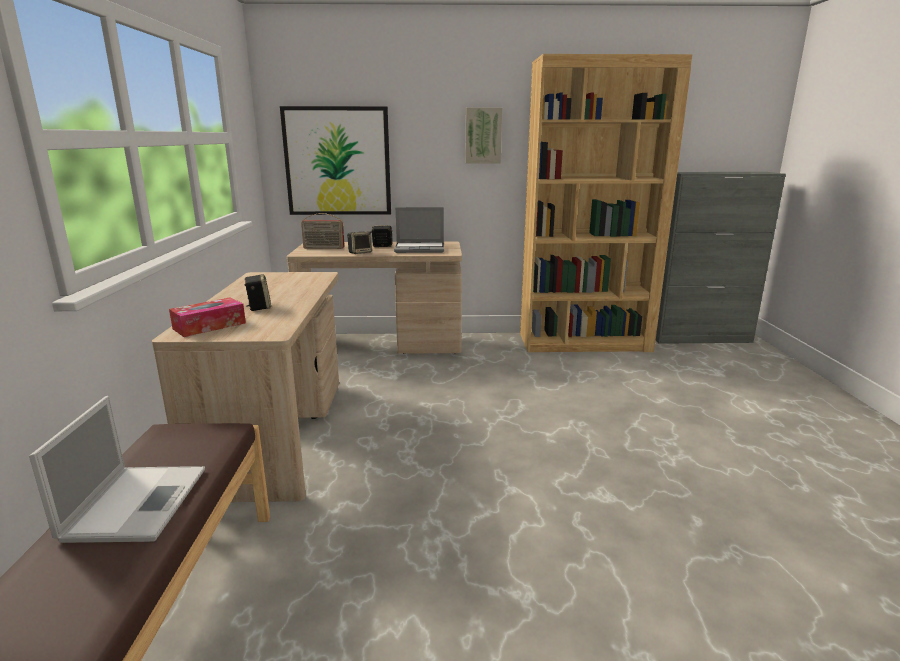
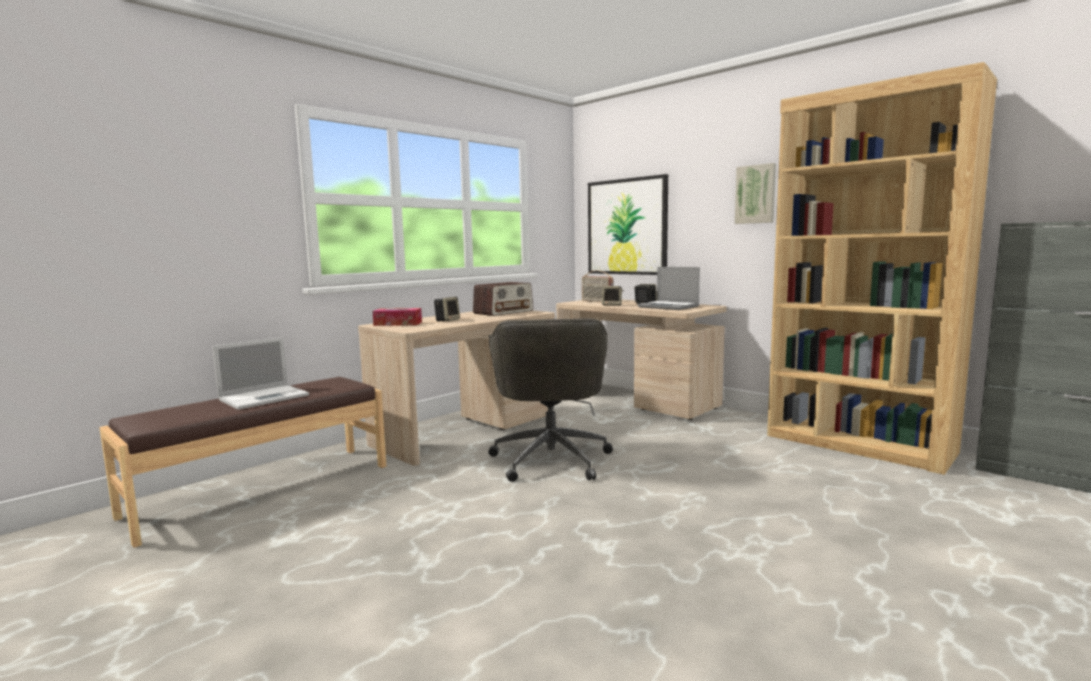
camera: 45 degrees right, 10 degrees down
none -> radio [473,282,533,316]
none -> grey office chair [488,318,613,482]

